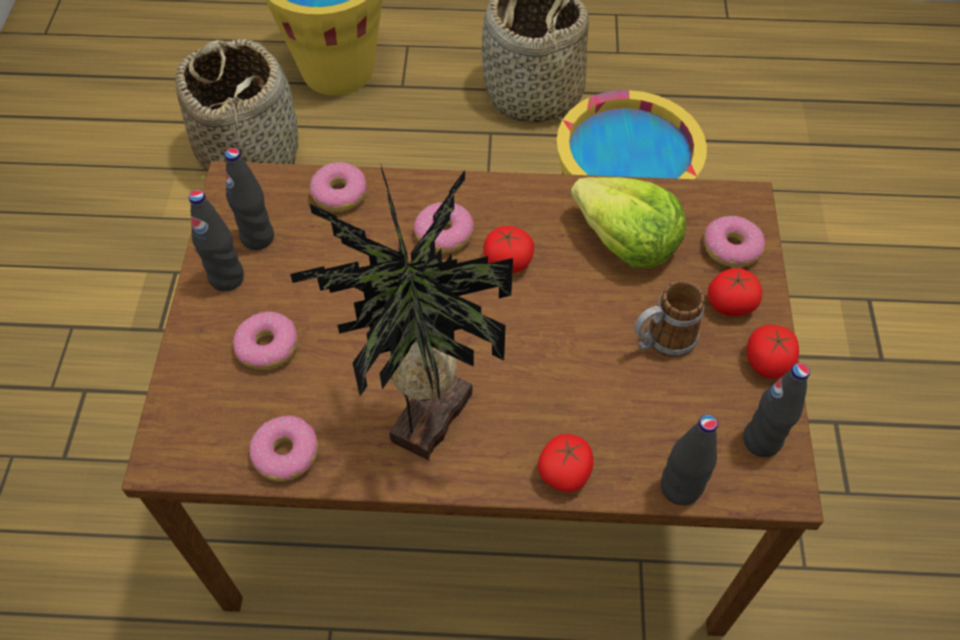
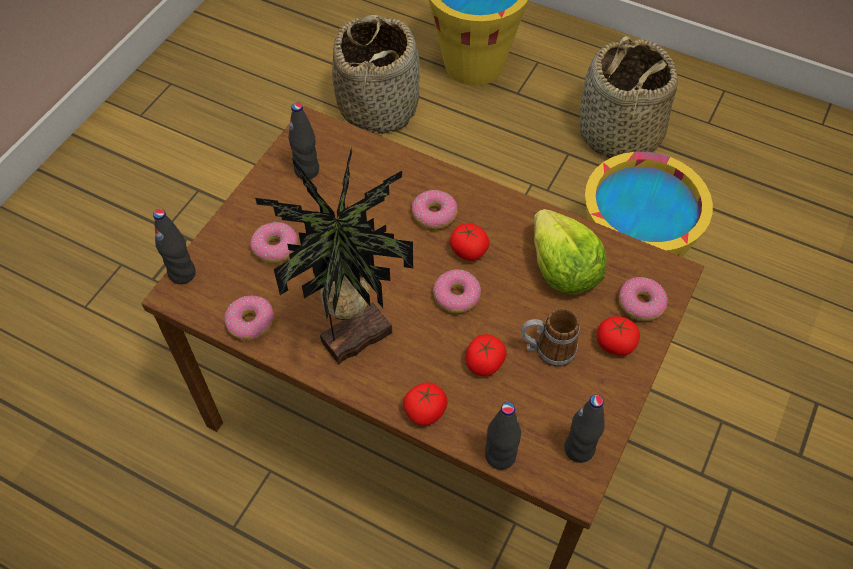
camera: 25 degrees right, 0 degrees up
black bottle [189,190,244,291] -> black bottle moved to [153,209,195,284]
donut [310,162,367,212] -> donut moved to [433,269,481,313]
tomato [747,325,799,379] -> tomato moved to [466,334,507,376]

